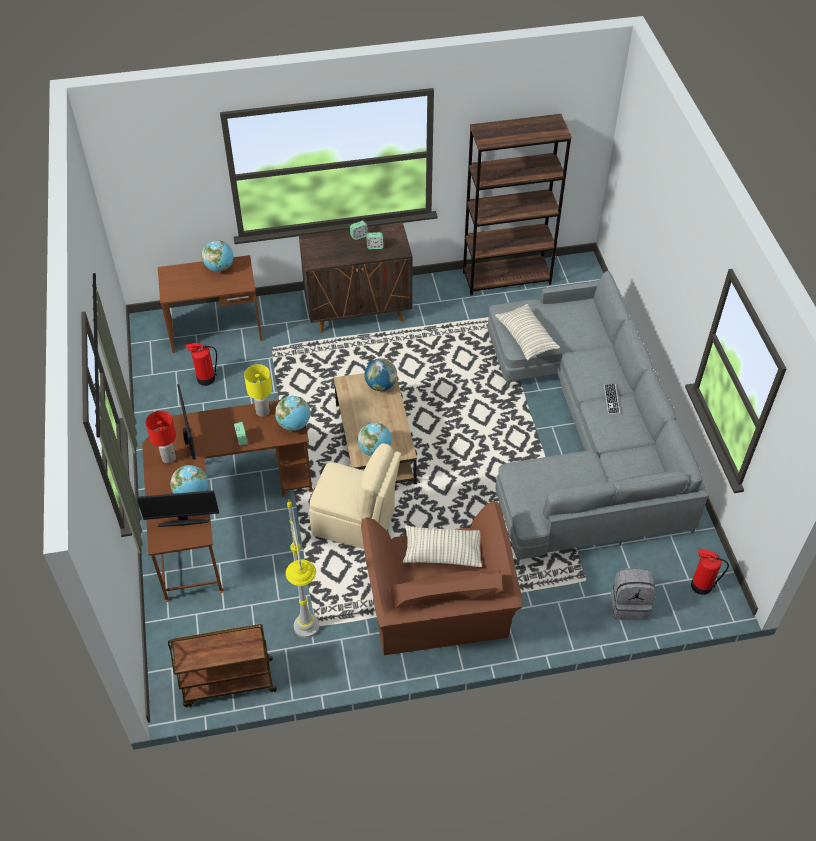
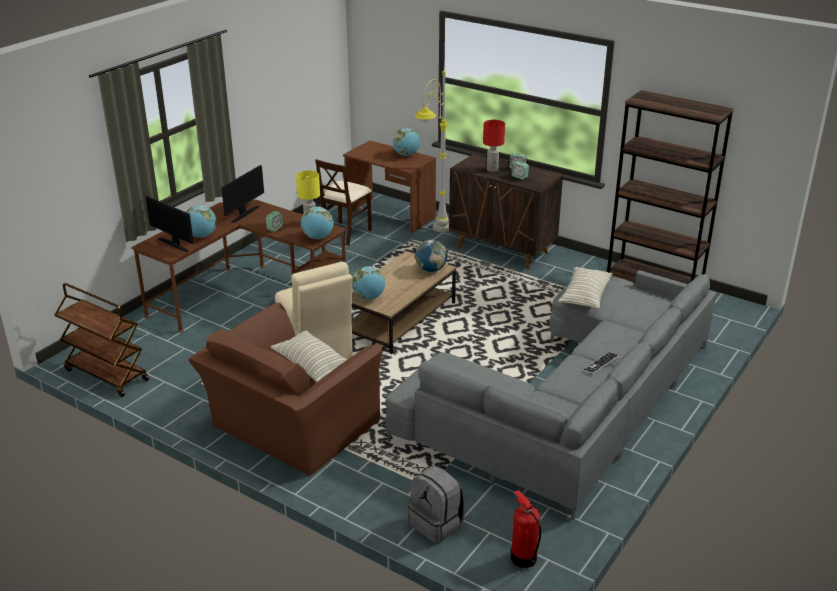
camera: 45 degrees right, 20 degrees down
red table lamp [145,411,176,463] -> red table lamp moved to [483,120,505,172]
fire extinguisher [186,343,217,386] -> beige chair [315,159,372,246]
grey floor lamp [286,499,319,638] -> grey floor lamp moved to [415,71,449,232]

